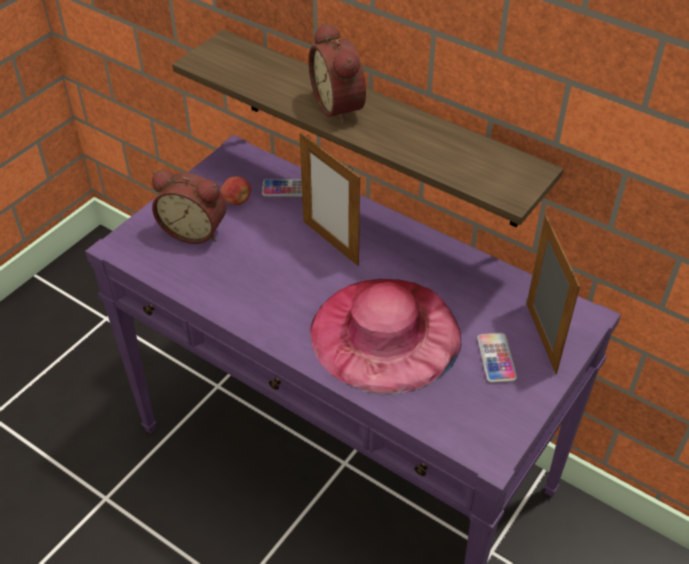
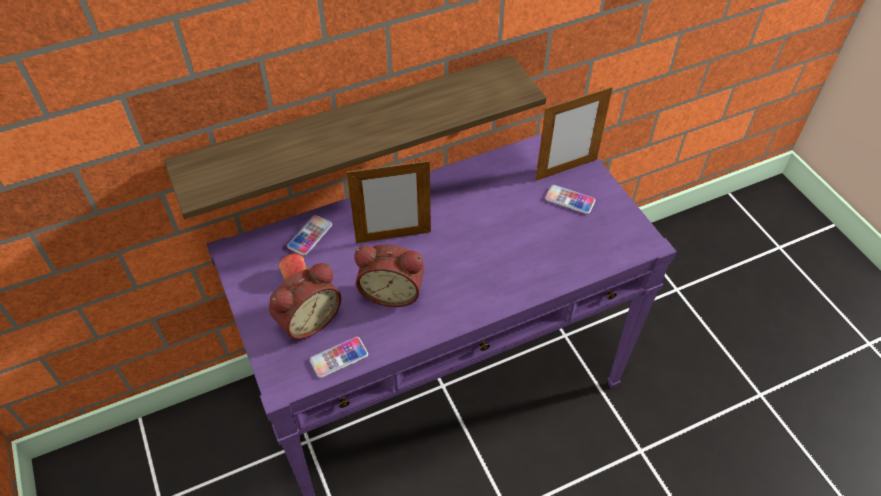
camera: 60 degrees left, 5 degrees up
alarm clock [308,23,366,125] -> alarm clock moved to [354,244,424,307]
pink hat [310,279,461,395] -> none
picture frame [527,215,580,374] -> picture frame turned 135 degrees clockwise [535,87,613,181]
none -> phone [310,337,368,378]

